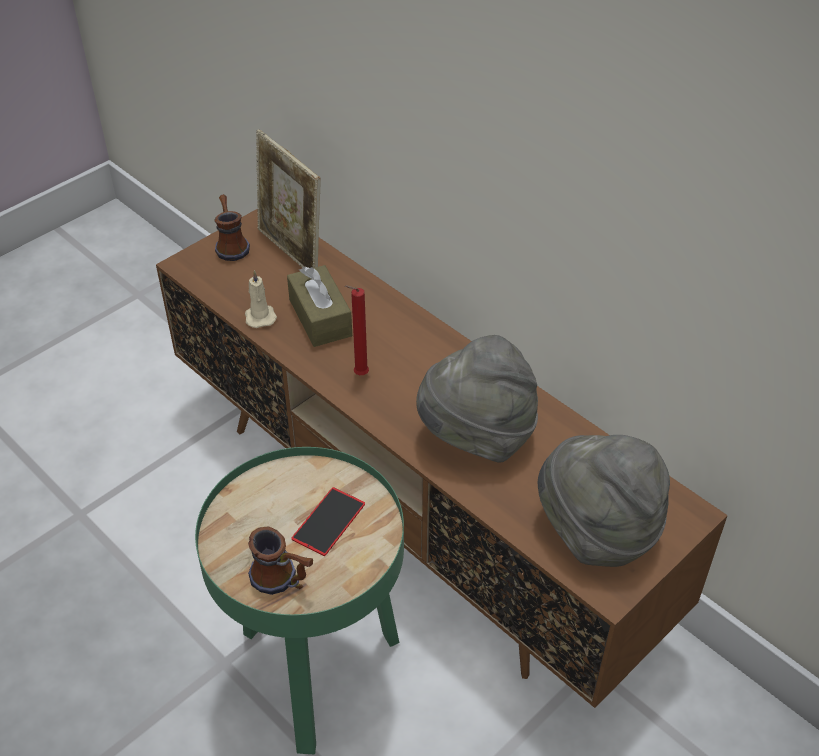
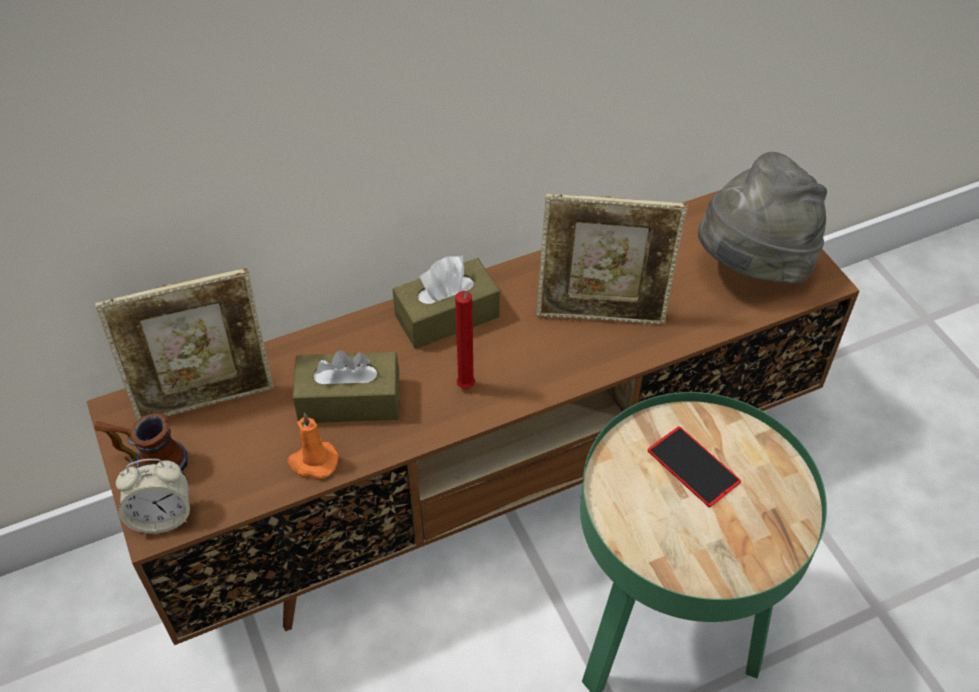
camera: 70 degrees left, 5 degrees up
beige candle [245,270,277,328] -> orange candle [287,413,339,479]
mug [248,526,313,595] -> none
grey hat [416,335,538,463] -> picture frame [537,194,688,325]
none -> alarm clock [116,459,190,534]
none -> brown tissue box [392,255,500,349]

